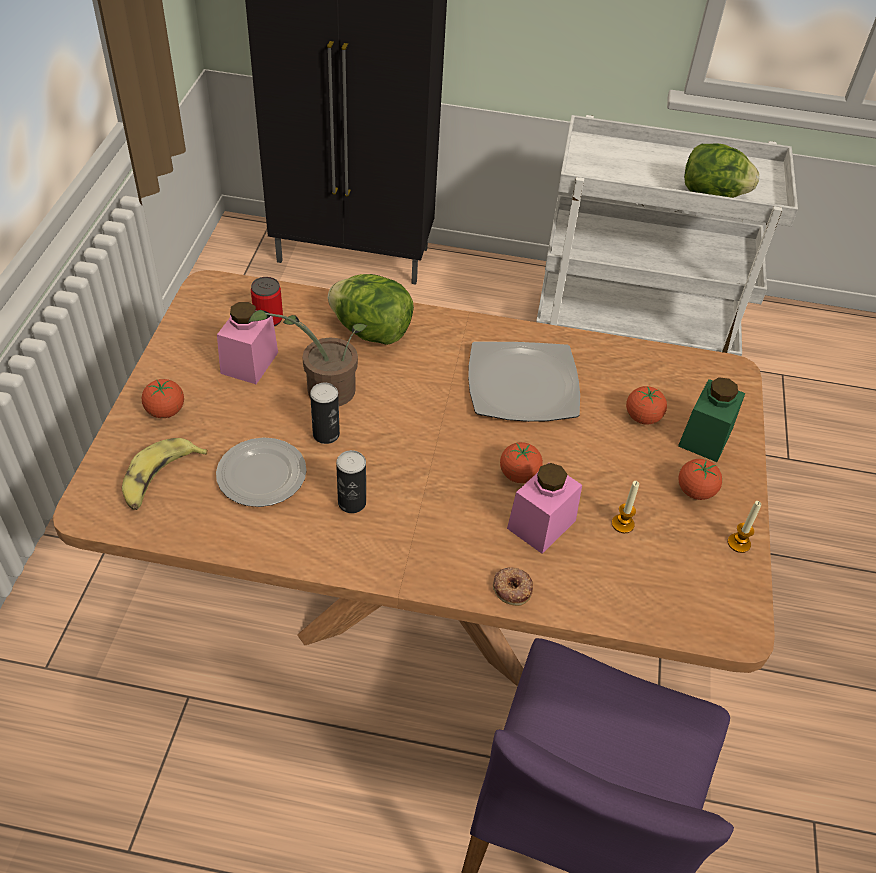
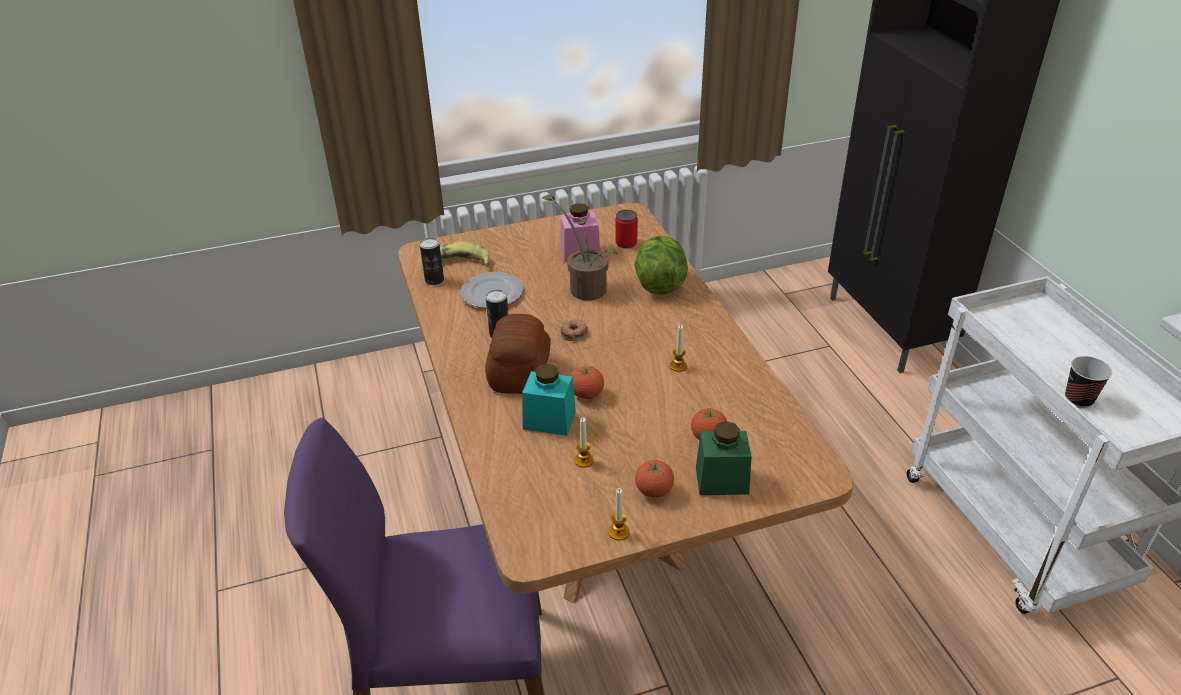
camera: 65 degrees right, 10 degrees down
tomato [142,379,184,418] -> none
can [310,382,340,444] -> can moved to [420,238,444,285]
plate [468,342,580,422] -> candle [670,325,687,372]
donut [493,567,533,606] -> donut moved to [560,320,588,341]
pink jar [507,463,582,554] -> turquoise jar [522,364,576,436]
lettuce [684,143,760,198] -> cup [1065,356,1112,408]
none -> bread [485,314,551,394]

